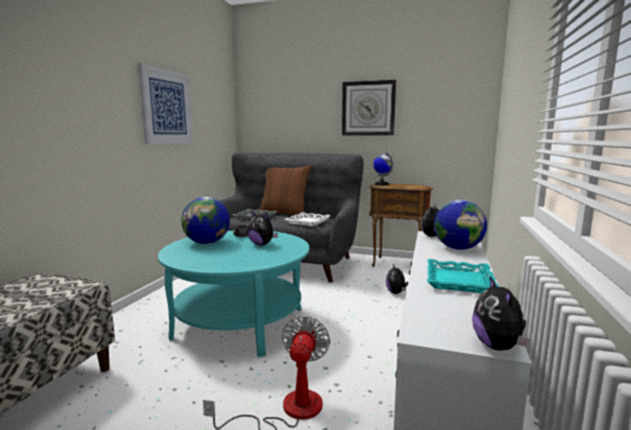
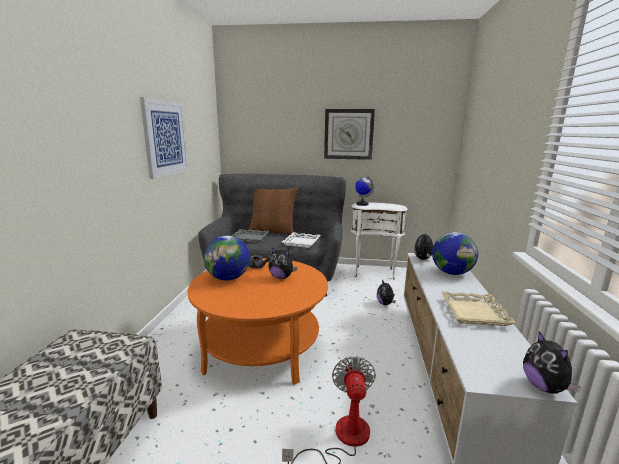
camera: 10 degrees left, 5 degrees up
turquoise coffee table [158,231,309,357] -> orange coffee table [188,258,328,385]
brown side table [369,184,433,267] -> white side table [351,202,408,280]
turquoise tray [427,259,499,293] -> beige tray [441,291,516,326]

